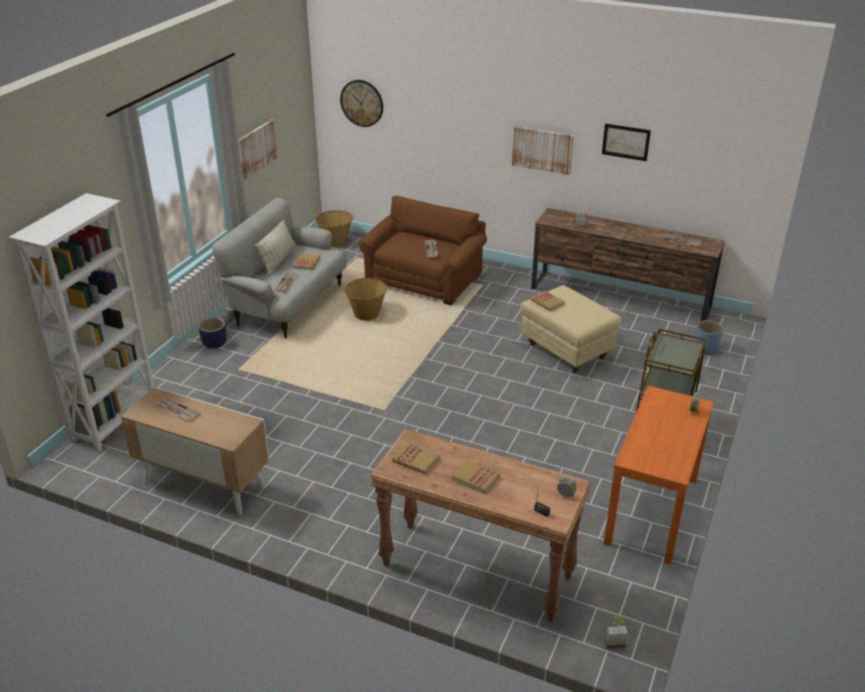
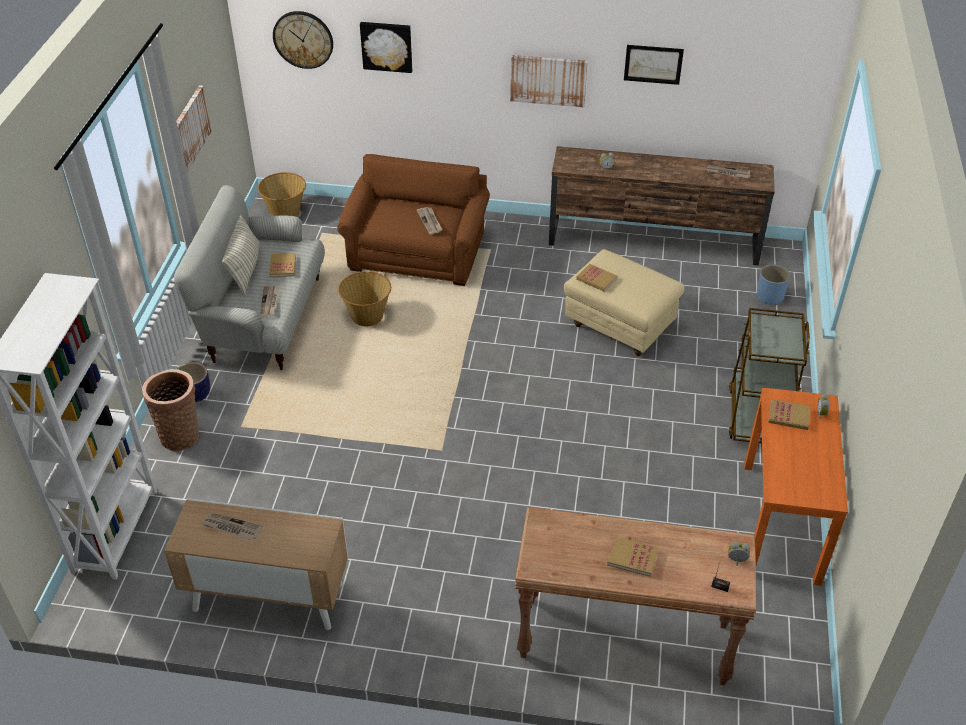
camera: 15 degrees left, 10 degrees up
book [392,442,439,474] -> book moved to [768,399,811,430]
potted plant [605,615,628,649] -> none
none -> basket [142,369,199,451]
none -> picture [360,22,412,73]

